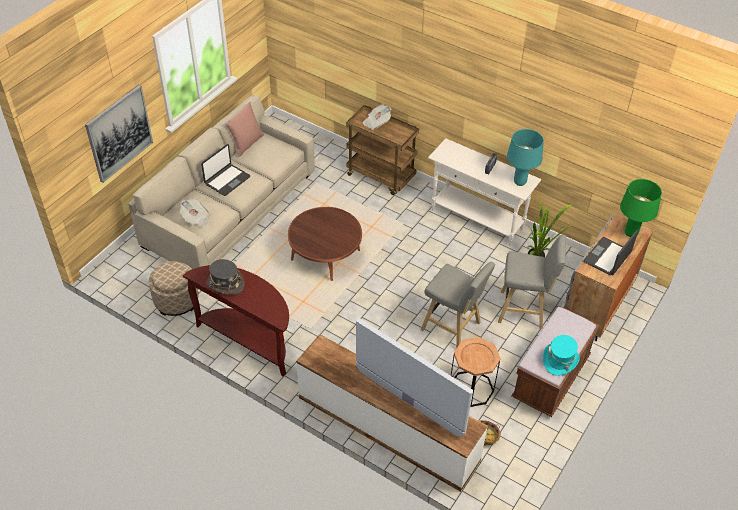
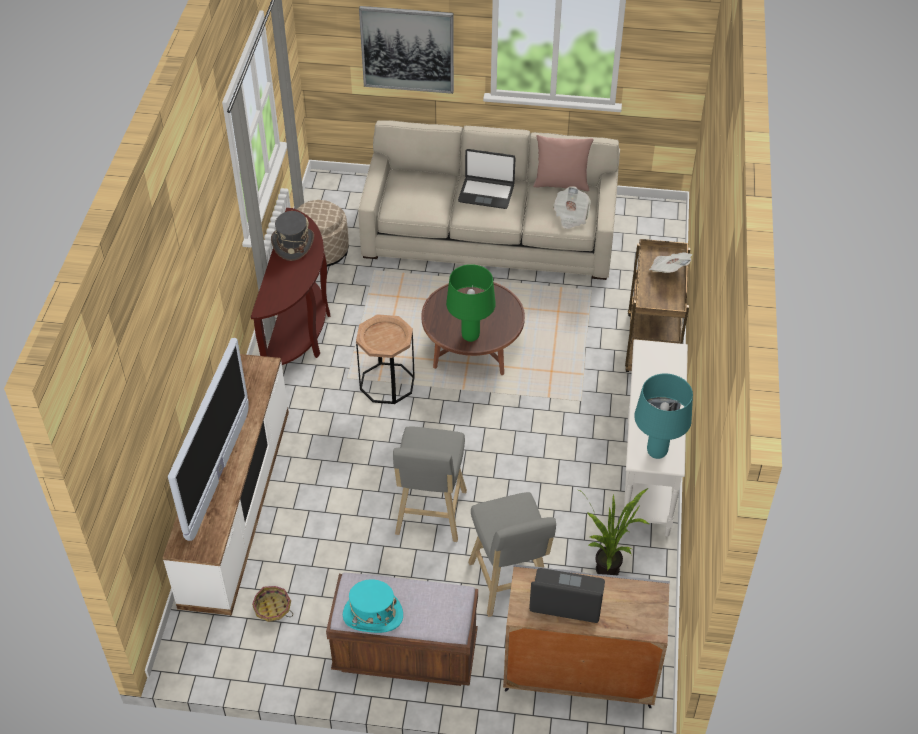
camera: 65 degrees right, 0 degrees up
newspaper [180,199,211,227] -> newspaper moved to [553,186,591,229]
brown side table [451,337,501,407] -> brown side table moved to [356,314,415,404]
green table lamp [620,179,662,237] -> green table lamp moved to [446,264,496,342]

